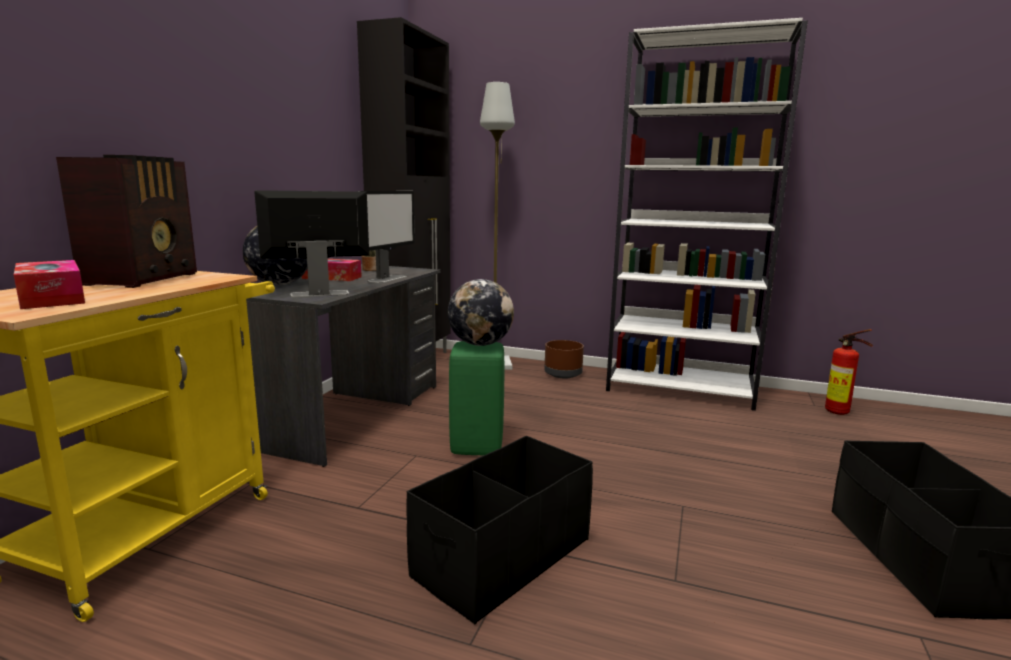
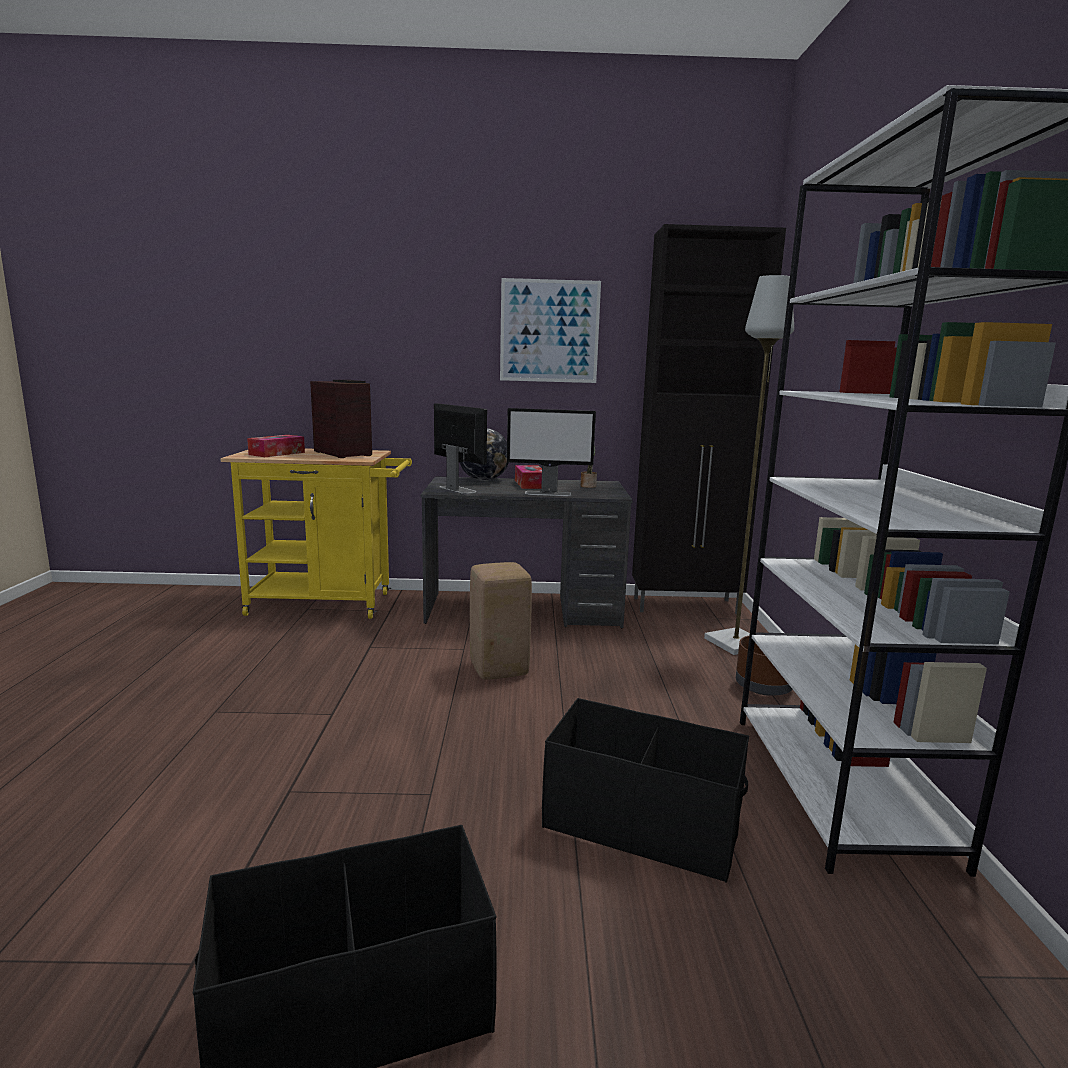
camera: 70 degrees right, 0 degrees up
radio [56,155,197,288] -> radio turned 120 degrees counterclockwise [310,380,372,458]
black storage box [406,436,593,624] -> black storage box moved to [542,698,749,883]
globe [448,279,514,346] -> none
green stool [449,341,504,455] -> beige stool [470,562,532,680]
fire extinguisher [825,329,873,415] -> none
none -> picture [500,278,601,383]

